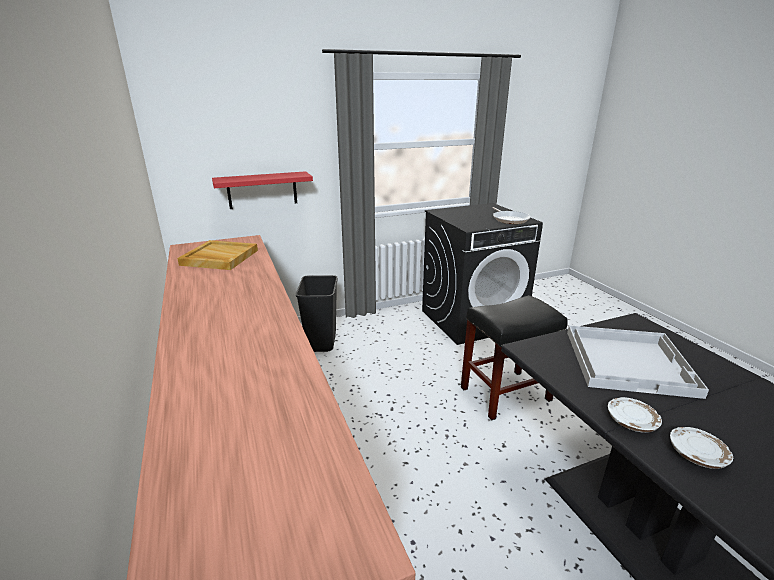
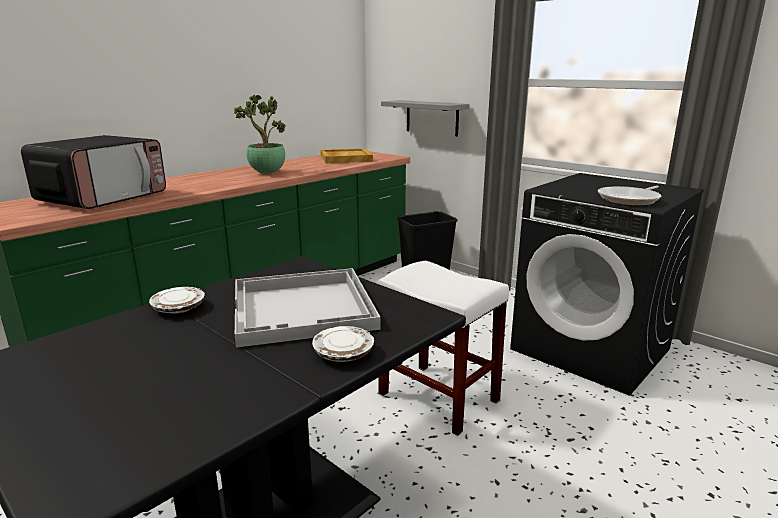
camera: 65 degrees right, 5 degrees down
red shelf [212,171,313,209] -> grey shelf [381,100,469,136]
black stool [461,295,568,420] -> white stool [378,261,509,436]
white plate [670,427,733,469] -> white plate moved to [312,326,374,362]
none -> microwave [21,135,166,209]
none -> potted plant [234,95,285,174]

